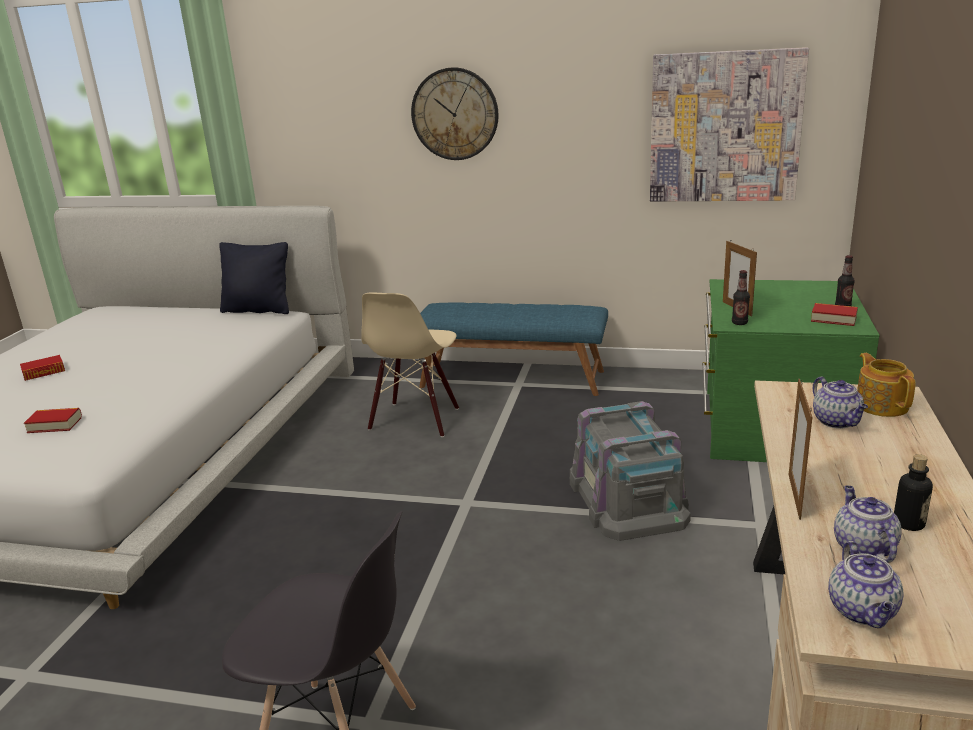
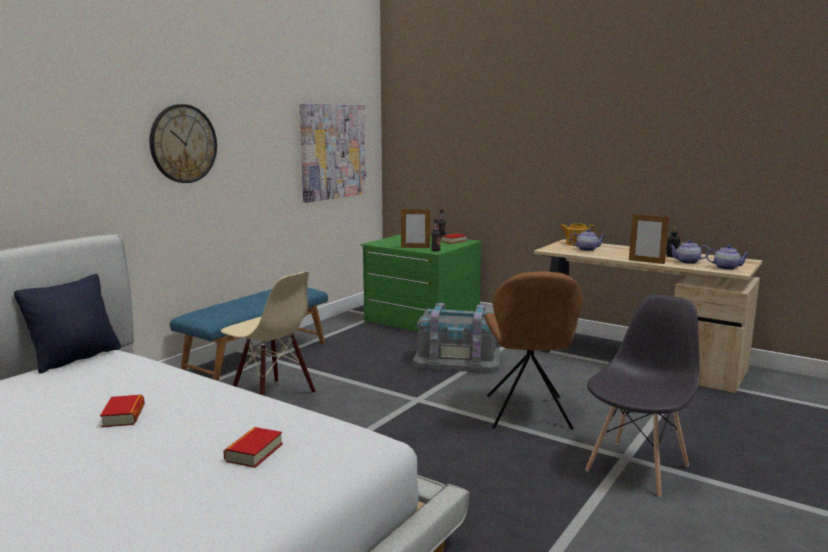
camera: 70 degrees left, 10 degrees down
book [20,355,65,381] -> book moved to [100,395,145,427]
none -> brown chair [485,271,583,430]

